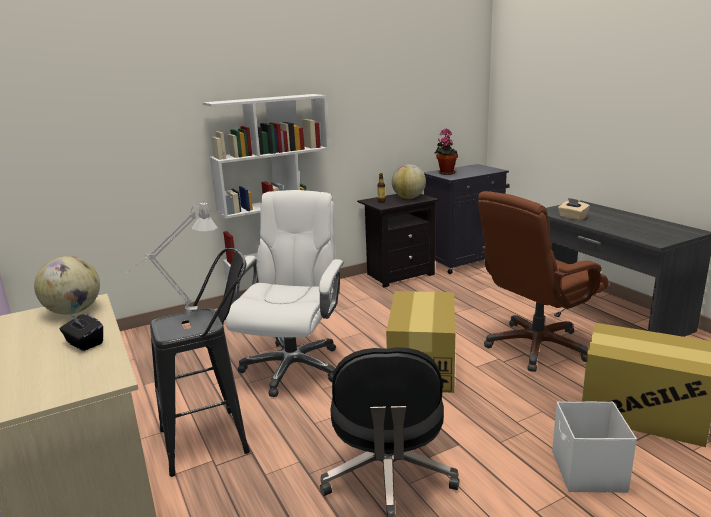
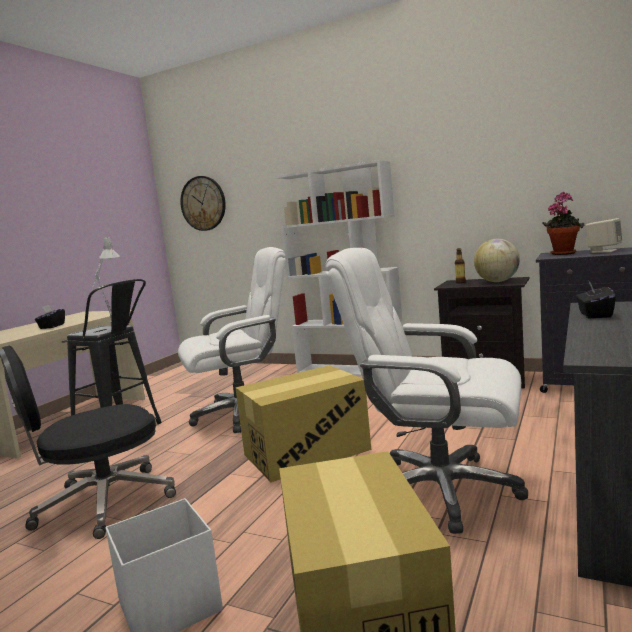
camera: 55 degrees right, 10 degrees down
globe [34,256,100,315] -> none
brown office chair [478,191,608,372] -> white office chair [325,248,528,534]
beige tissue box [558,198,590,221] -> black tissue box [576,282,616,318]
none -> wall clock [180,176,226,231]
none -> beige speaker [586,218,622,253]

